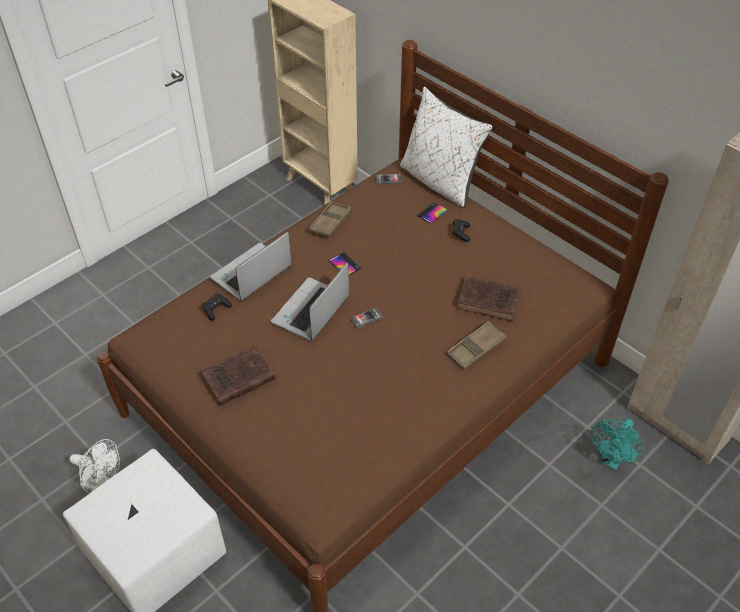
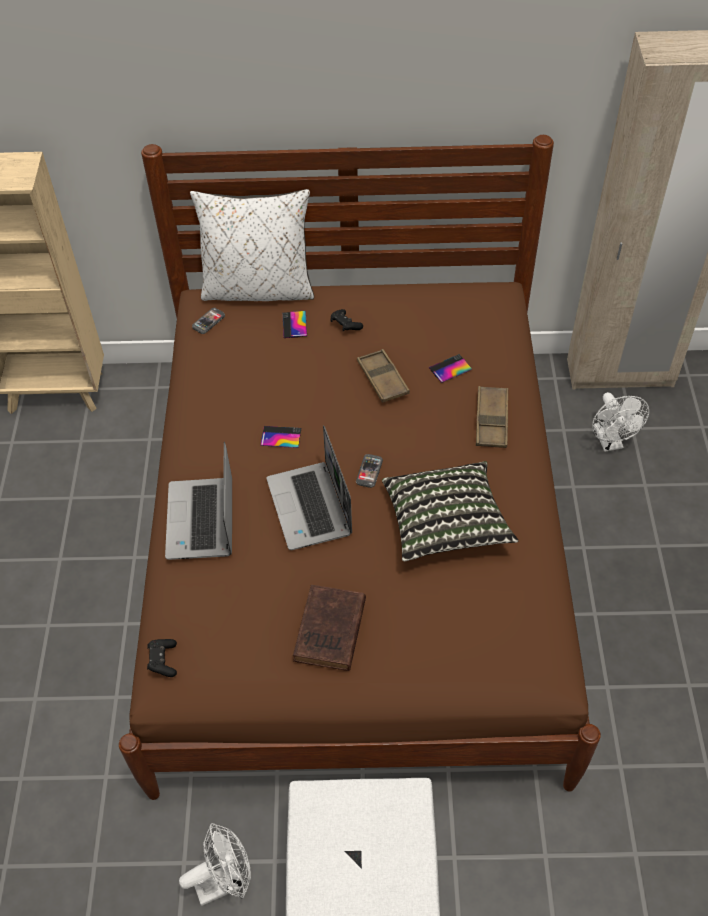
camera: 45 degrees left, 5 degrees up
black game controller [202,293,232,321] -> black game controller moved to [147,639,177,677]
brown tray [309,201,351,237] -> brown tray moved to [357,349,410,403]
brown book [457,276,521,321] -> phone [429,354,472,383]
turquoise fan [591,419,644,471] -> white fan [592,392,649,452]
none -> pillow [382,461,518,561]

